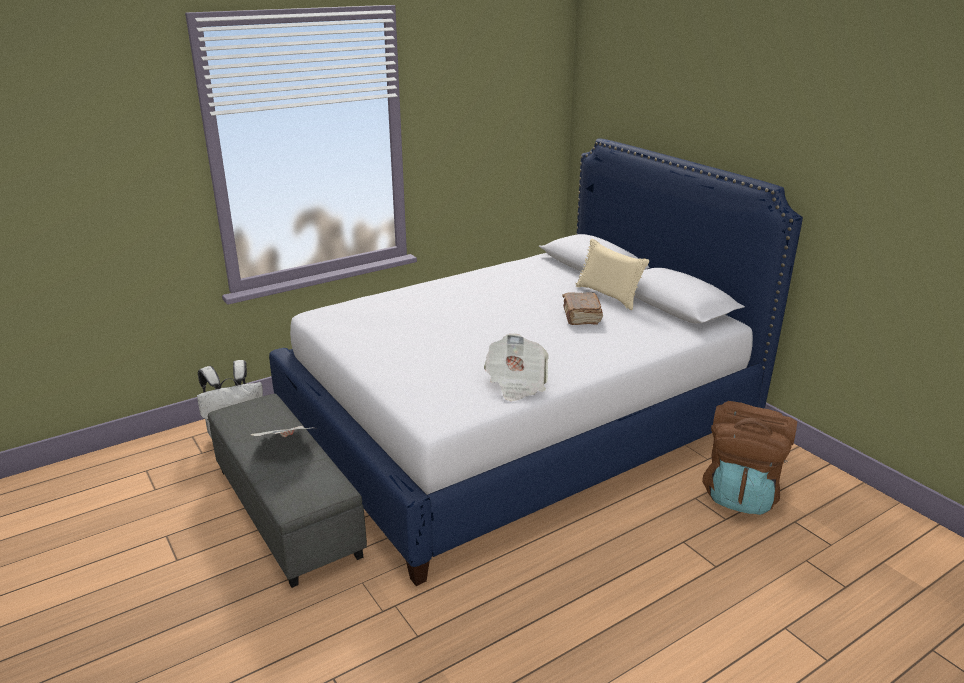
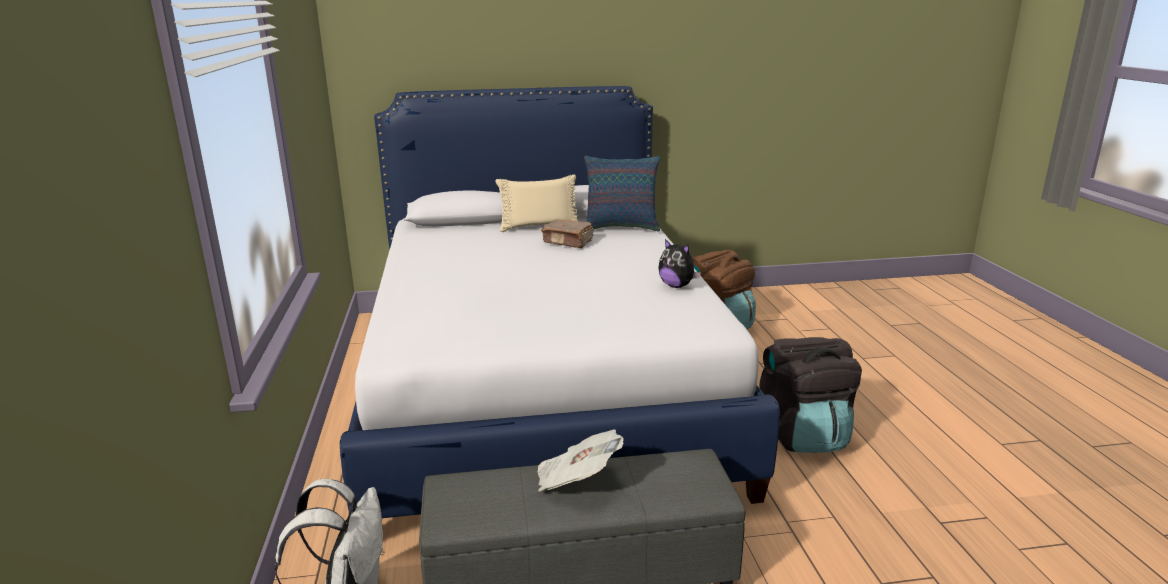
camera: 65 degrees left, 5 degrees down
newspaper [484,333,549,401] -> plush toy [658,239,701,288]
none -> blue pillow [584,156,660,232]
none -> black backpack [760,337,862,453]

